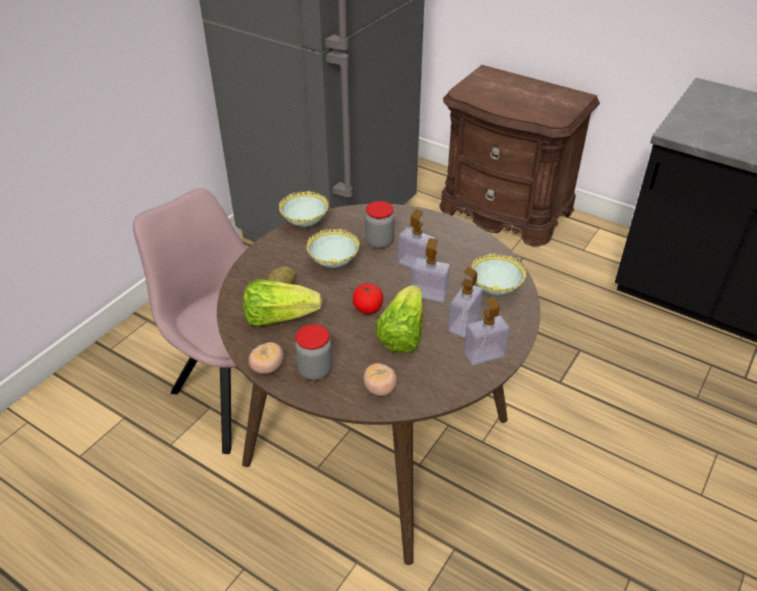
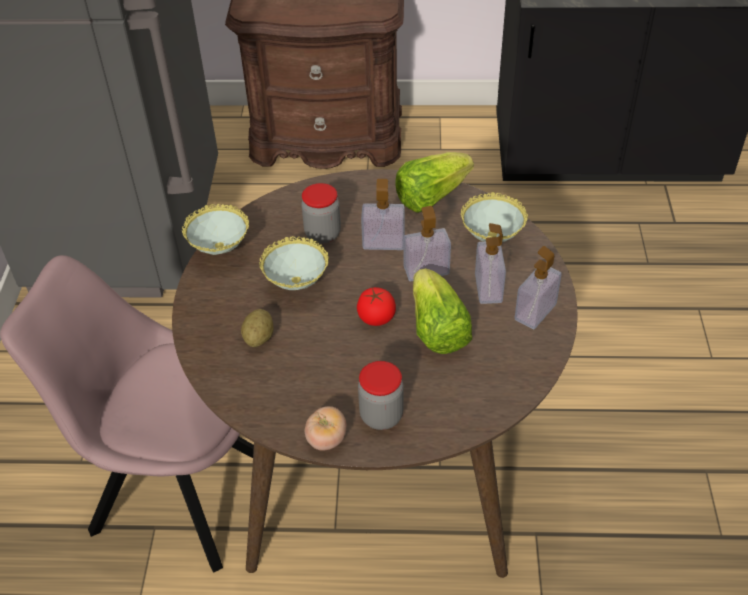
camera: 30 degrees left, 5 degrees up
lettuce [243,279,322,327] -> lettuce moved to [395,152,474,213]
tomato [363,363,397,396] -> none

